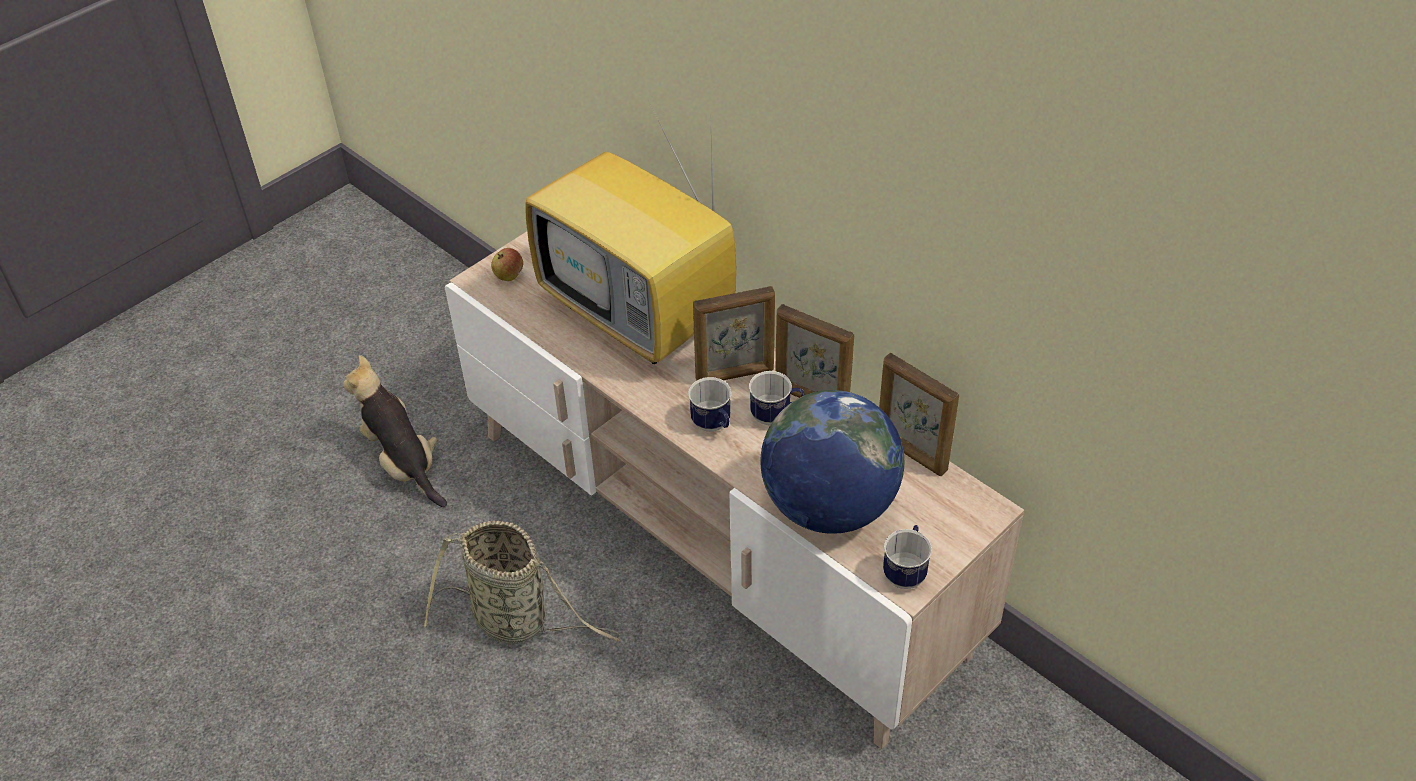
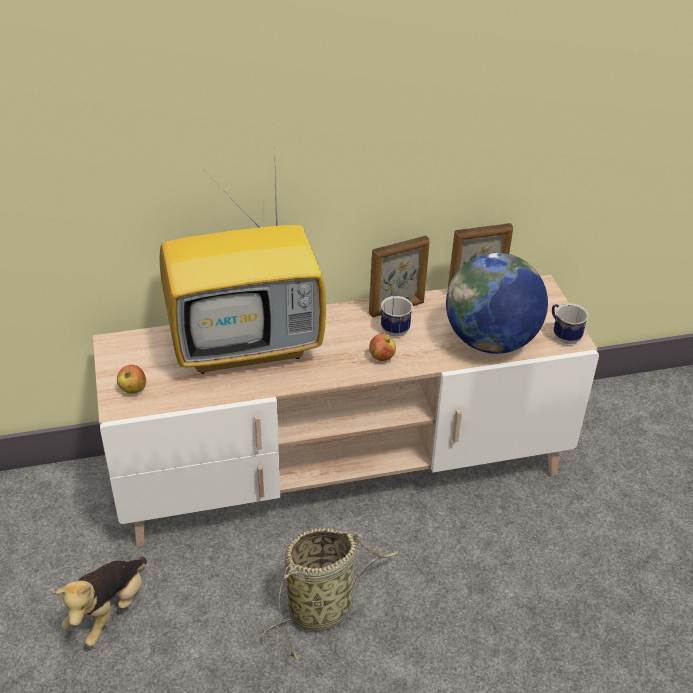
camera: 60 degrees left, 5 degrees down
plush toy [343,355,447,507] -> plush toy turned 60 degrees counterclockwise [56,556,147,647]
mug [688,377,731,432] -> apple [369,334,396,361]
picture frame [693,286,775,380] -> none

